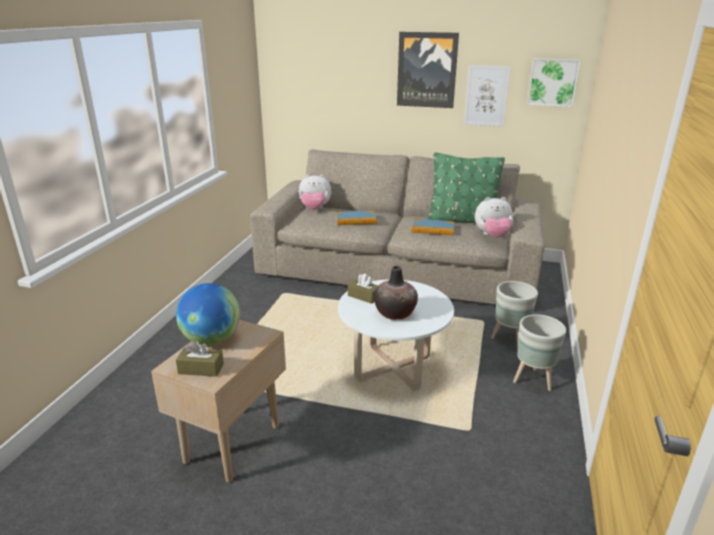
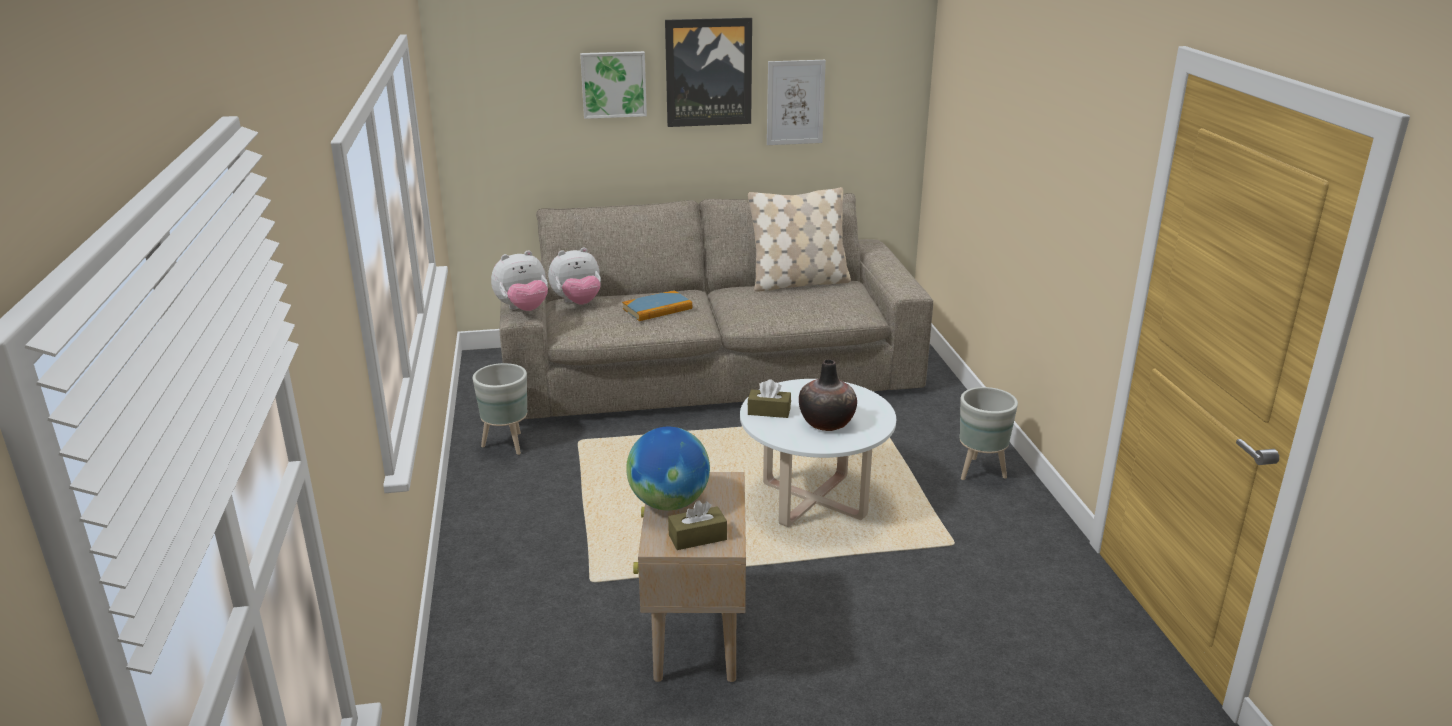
camera: 25 degrees left, 0 degrees up
book [412,219,454,235] -> none
green pillow [428,153,505,223] -> beige pillow [748,187,851,291]
plush toy [475,197,513,238] -> plush toy moved to [491,250,548,311]
grey planter [491,281,538,350] -> grey planter moved to [473,363,527,455]
picture [527,58,581,107] -> picture moved to [580,51,647,119]

